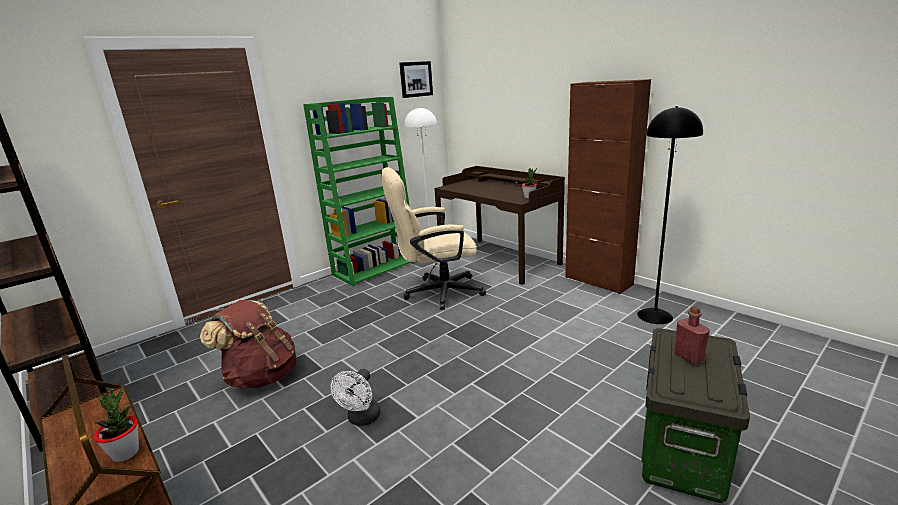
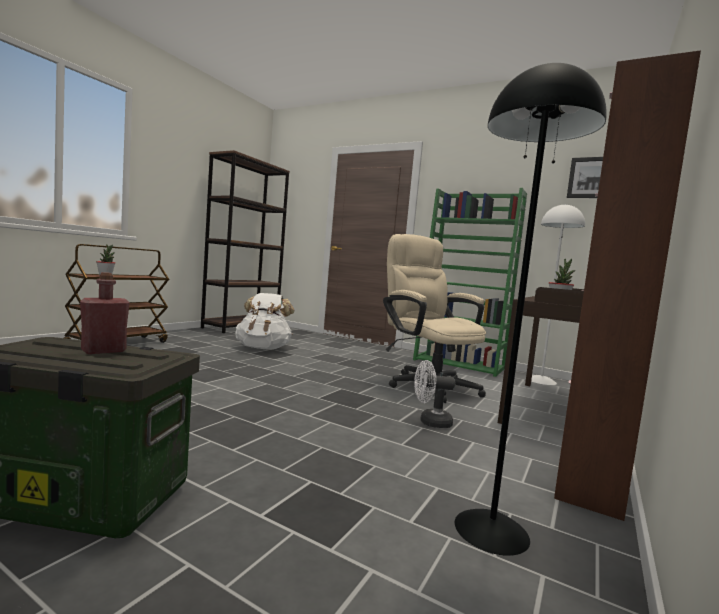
camera: 70 degrees right, 15 degrees down
brown backpack [200,300,297,389] -> white backpack [235,293,294,350]
white fan [330,369,381,426] -> white fan moved to [414,360,455,428]

